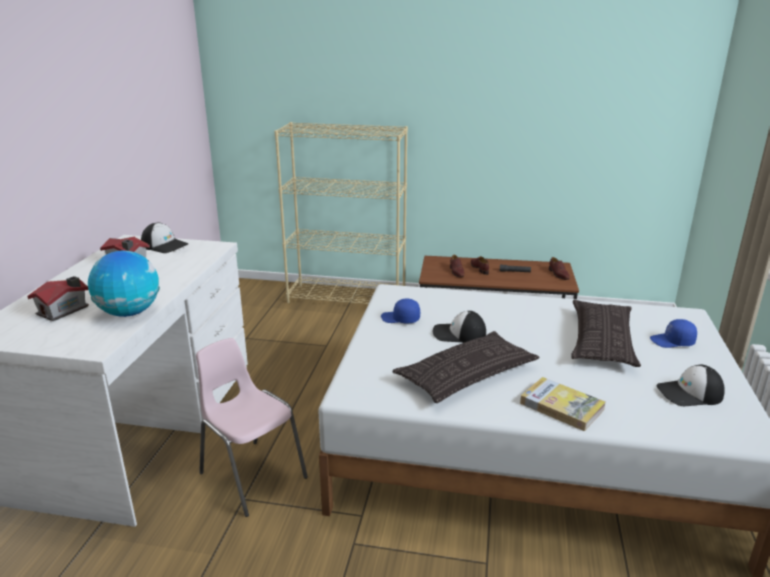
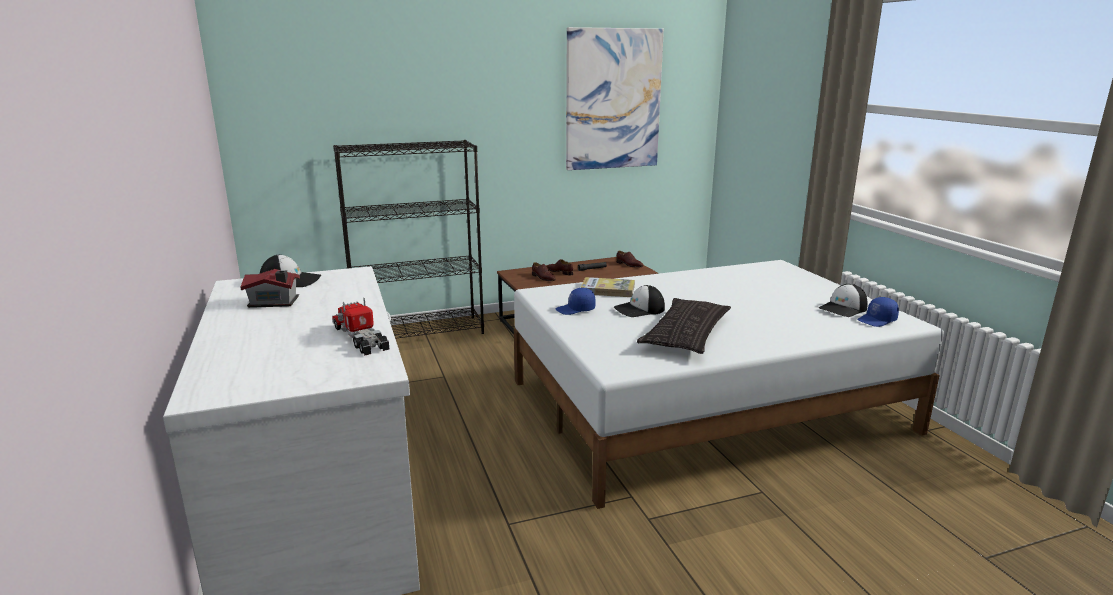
camera: 30 degrees left, 5 degrees down
toy house [28,276,89,321] -> none
globe [88,251,160,317] -> toy truck [333,297,389,356]
pink chair [196,338,308,517] -> none
beige bookcase [275,122,408,304] -> black bookcase [333,140,484,339]
book [520,377,606,431] -> book moved to [581,277,635,297]
pillow [571,300,641,367] -> none
blue cap [650,319,697,348] -> blue cap moved to [857,297,899,327]
none -> picture [566,27,664,170]

